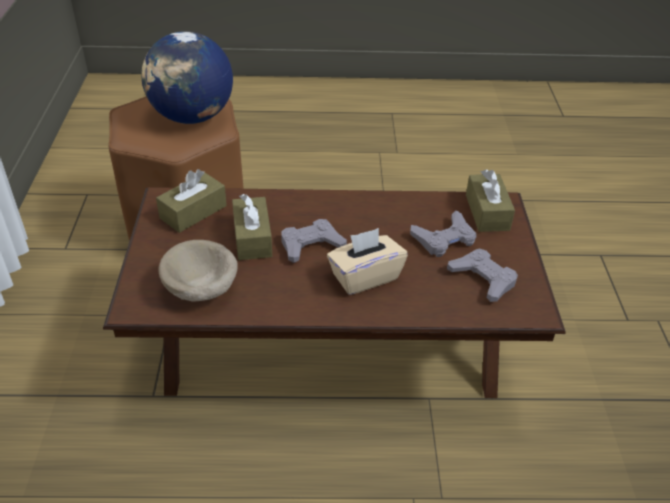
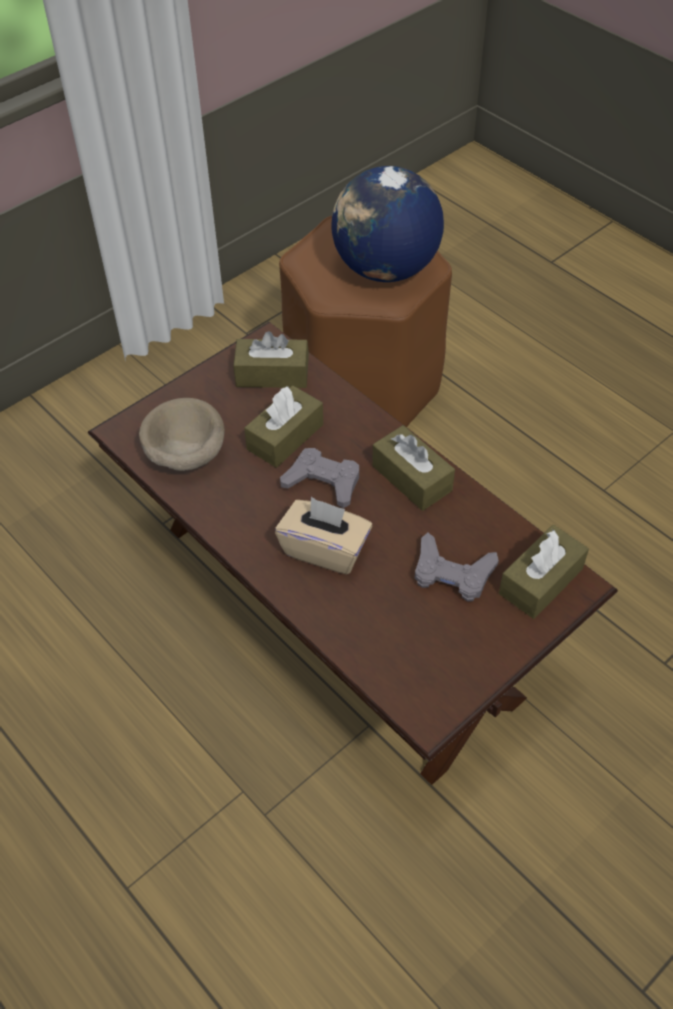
camera: 50 degrees right, 10 degrees up
grey game controller [447,249,518,302] -> none
none -> brown tissue box [372,425,455,511]

